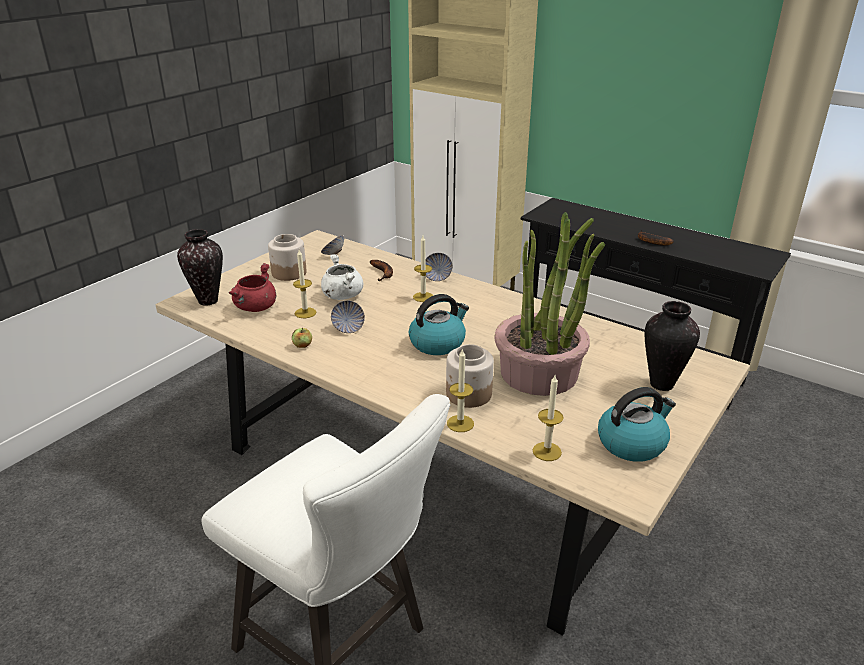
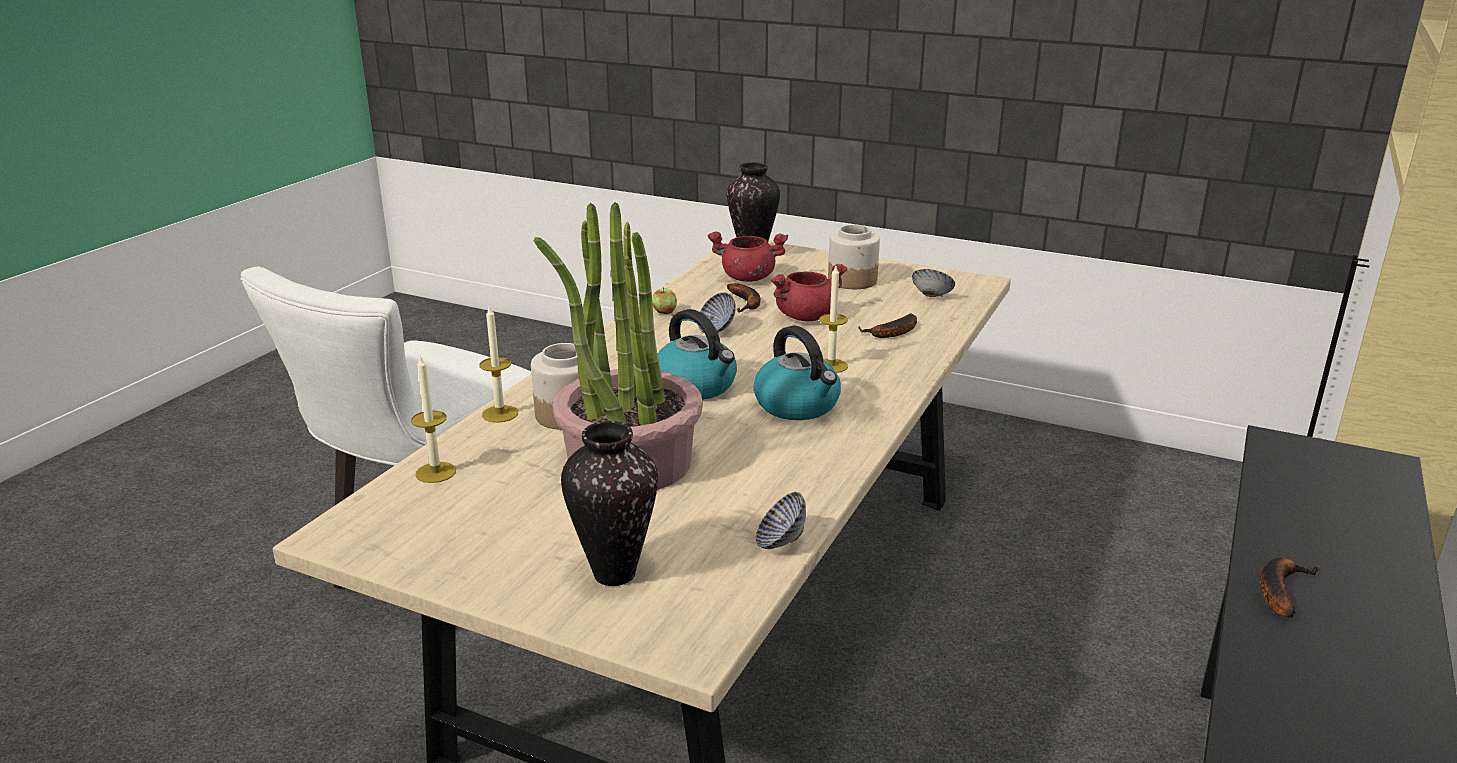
camera: 80 degrees right, 5 degrees down
candle [293,250,316,318] -> banana [727,283,761,312]
white cooking pot [321,254,363,300] -> red cooking pot [771,264,847,322]
bowl [425,253,452,281] -> bowl moved to [756,492,806,549]
kettle [598,387,676,462] -> kettle moved to [754,326,841,420]

